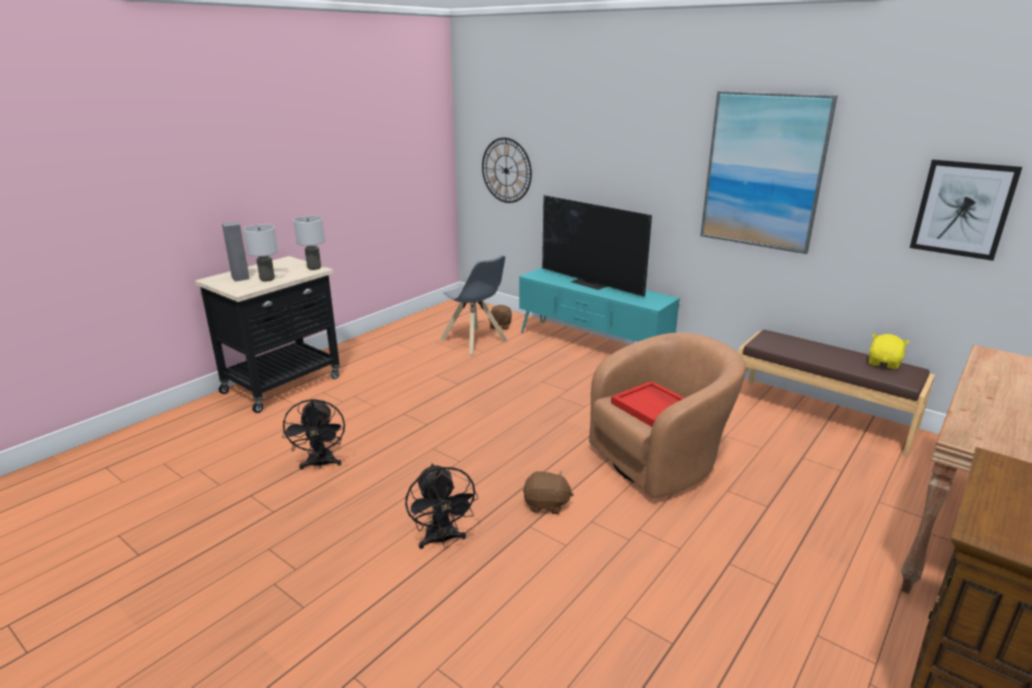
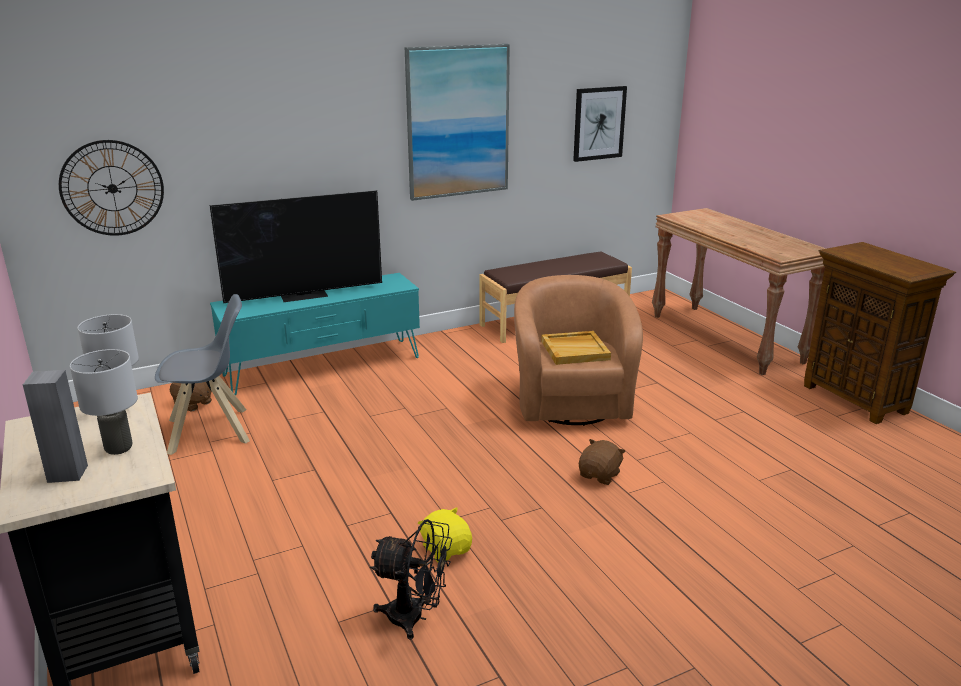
camera: 65 degrees left, 0 degrees up
black fan [405,463,478,549] -> none
red tray [611,381,684,427] -> beige tray [541,331,611,365]
yellow plush toy [869,334,909,370] -> yellow plush toy moved to [418,507,472,562]

